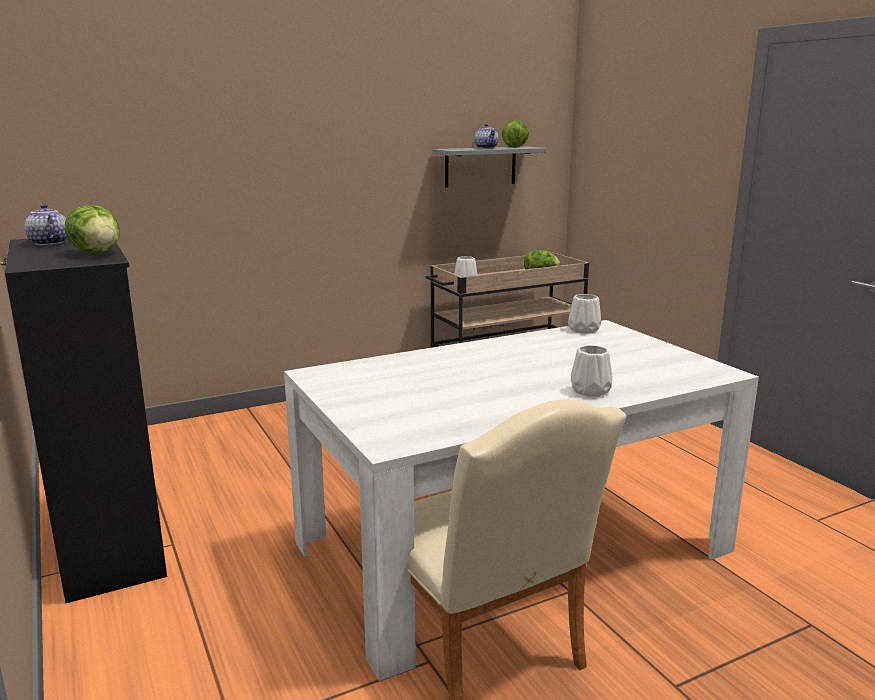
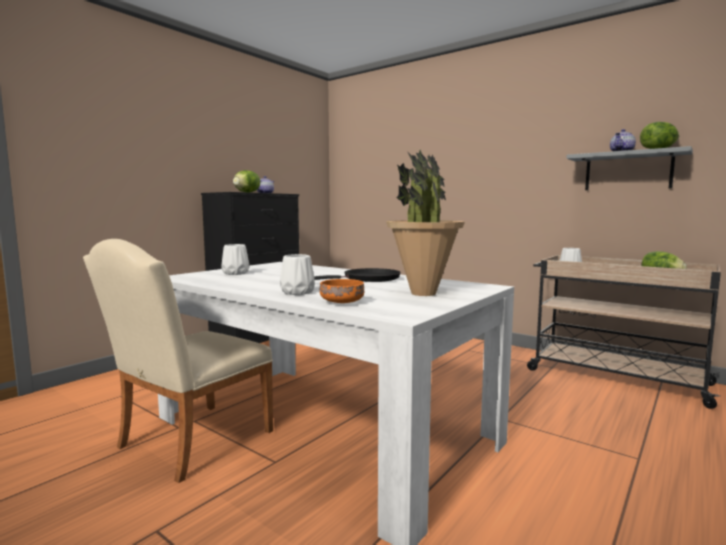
camera: 65 degrees right, 10 degrees down
white vase [568,294,601,334] -> white vase moved to [221,244,249,275]
none -> black frying pan [314,268,401,282]
none -> orange bowl [320,279,364,303]
none -> potted plant [386,150,465,296]

